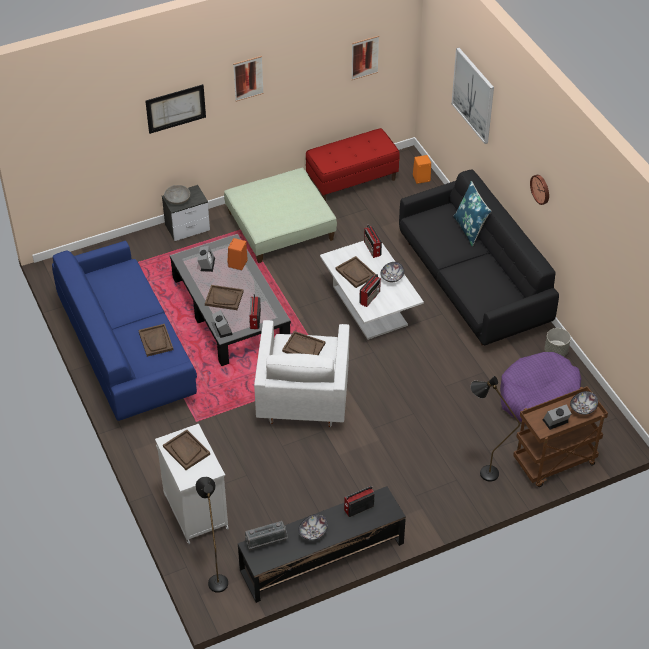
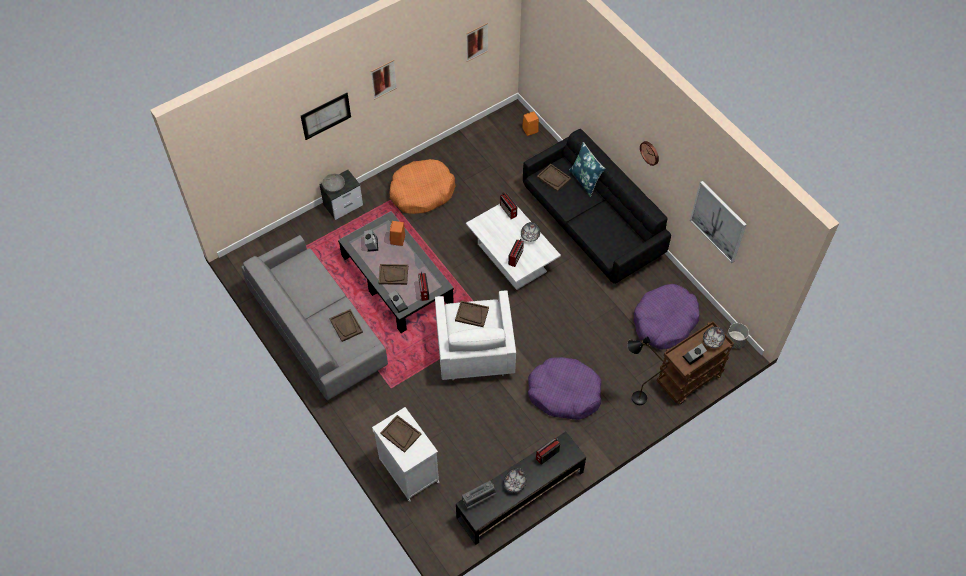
camera: 10 degrees left, 10 degrees up
blue sofa [52,241,197,421] -> grey sofa [241,235,388,400]
black floor lamp [196,477,228,593] -> none
green ottoman [224,168,337,263] -> orange dog bed [389,159,455,214]
red bench [306,128,400,201] -> none
brown tray [335,256,376,288] -> brown tray moved to [537,164,571,192]
picture [452,48,494,144] -> picture moved to [690,181,747,263]
grey planter [545,328,571,357] -> grey planter moved to [727,323,749,348]
none -> purple dog bed [528,357,601,420]

